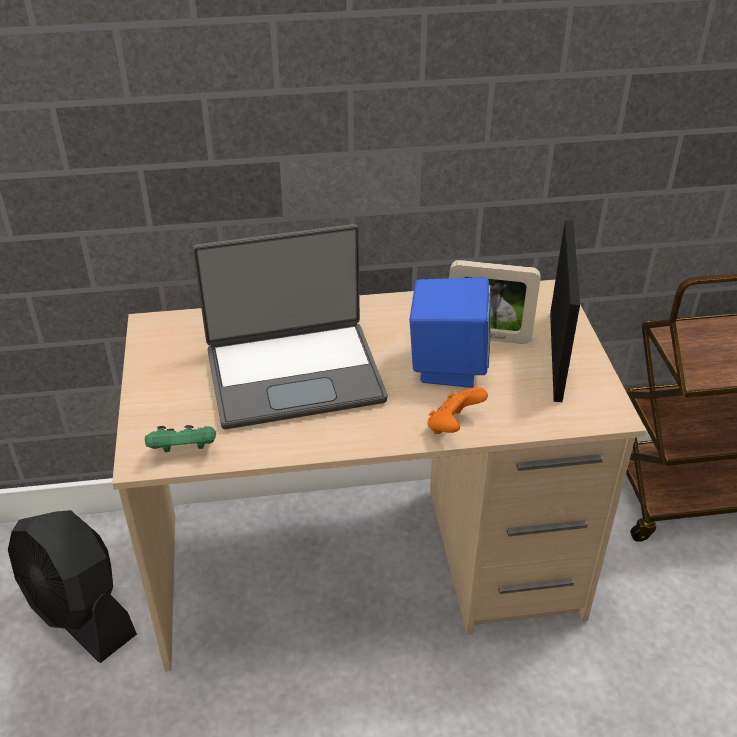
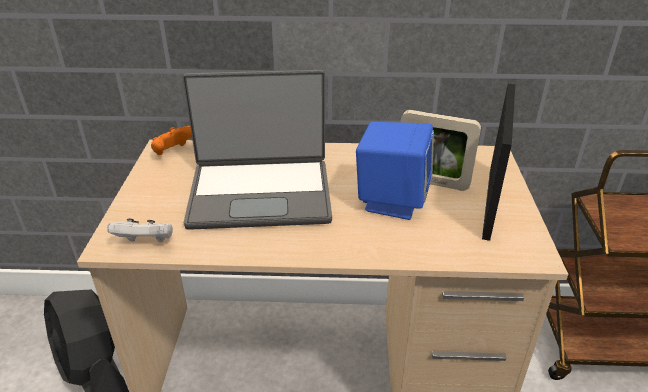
camera: 10 degrees right, 5 degrees down
green game controller [145,425,216,452] -> white game controller [107,218,173,243]
orange game controller [427,387,488,434] -> orange game controller moved to [151,126,192,155]

